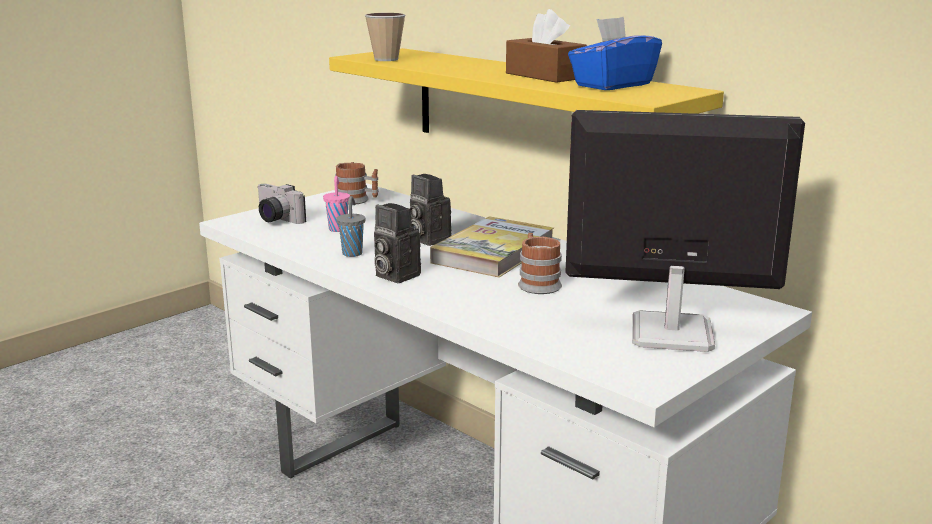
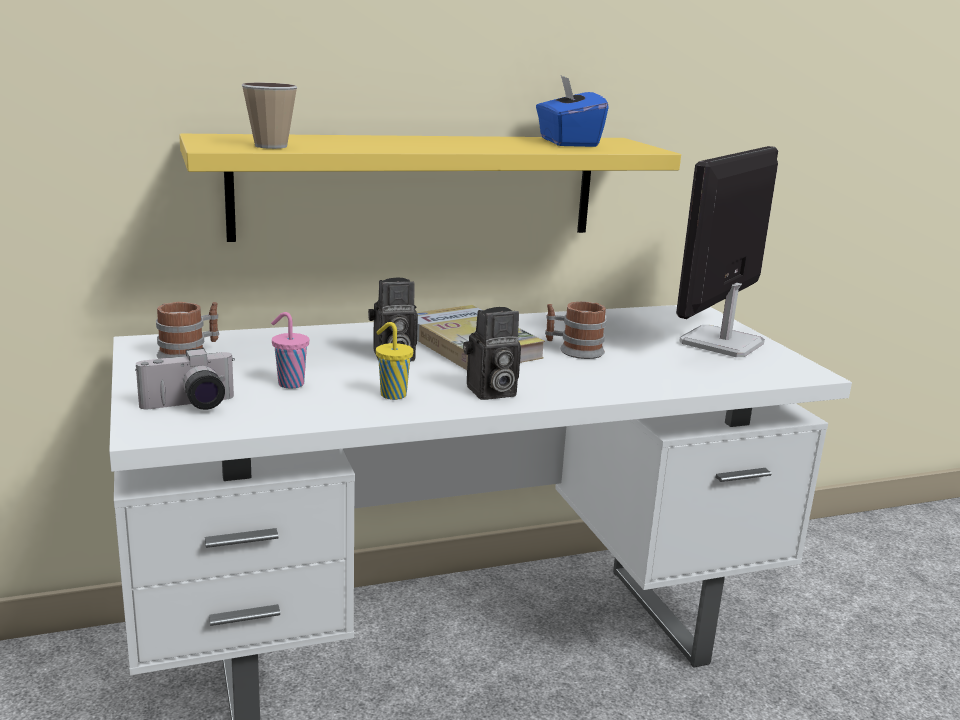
camera: 65 degrees left, 0 degrees up
grey cup [336,196,365,257] -> yellow cup [376,322,413,400]
brown tissue box [506,9,587,83] -> none

